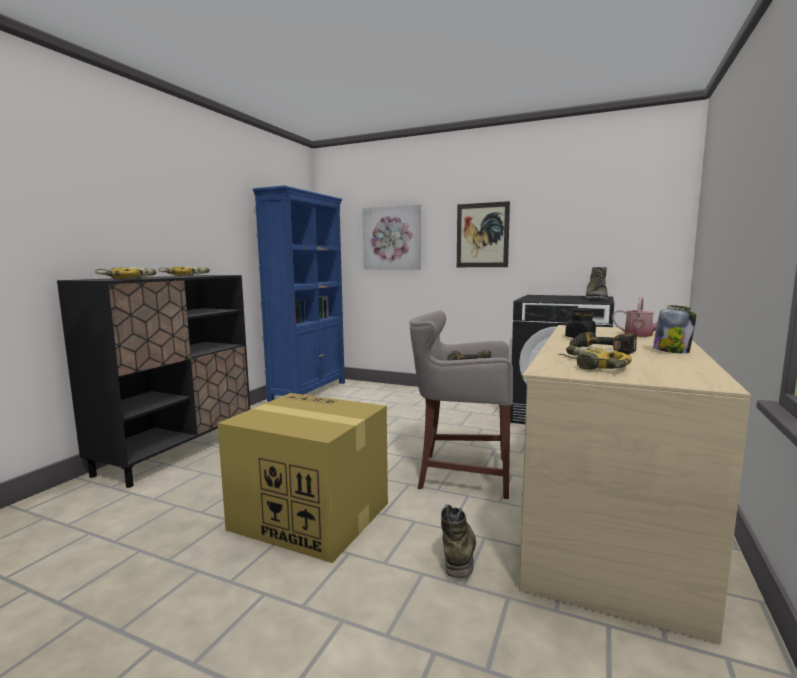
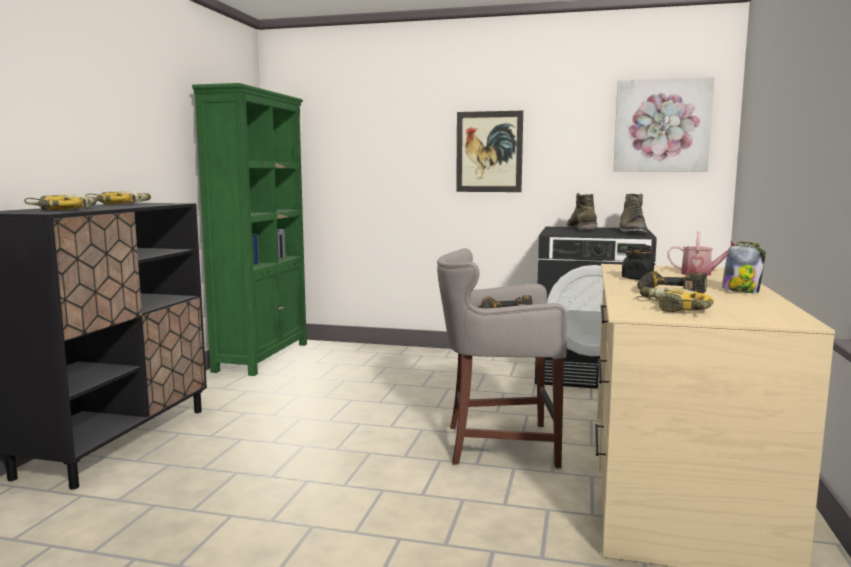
camera: 10 degrees left, 0 degrees up
cardboard box [217,393,388,563] -> none
blue bookcase [253,185,345,402] -> green bookcase [192,83,307,376]
picture [362,204,421,270] -> picture moved to [613,77,714,171]
green boot [441,504,476,579] -> green boot moved to [567,193,598,230]

